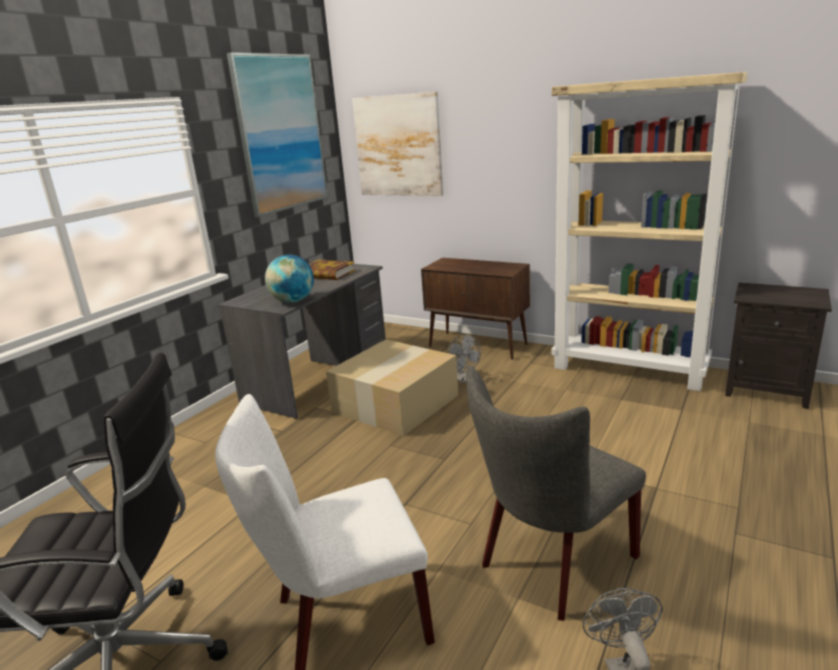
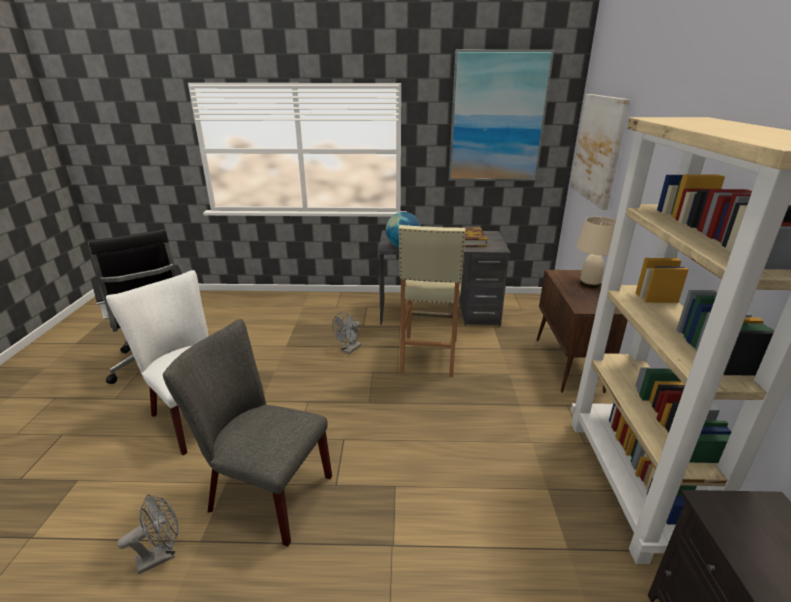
camera: 60 degrees right, 5 degrees up
cardboard box [326,340,458,436] -> beige stool [399,225,466,377]
grey fan [447,334,481,383] -> grey fan moved to [332,313,361,354]
none -> beige table lamp [576,217,616,288]

